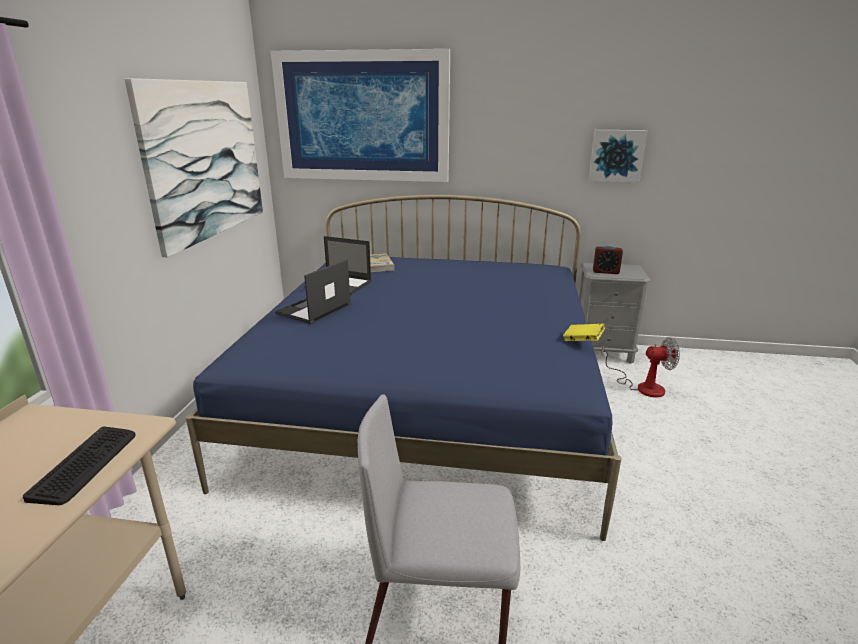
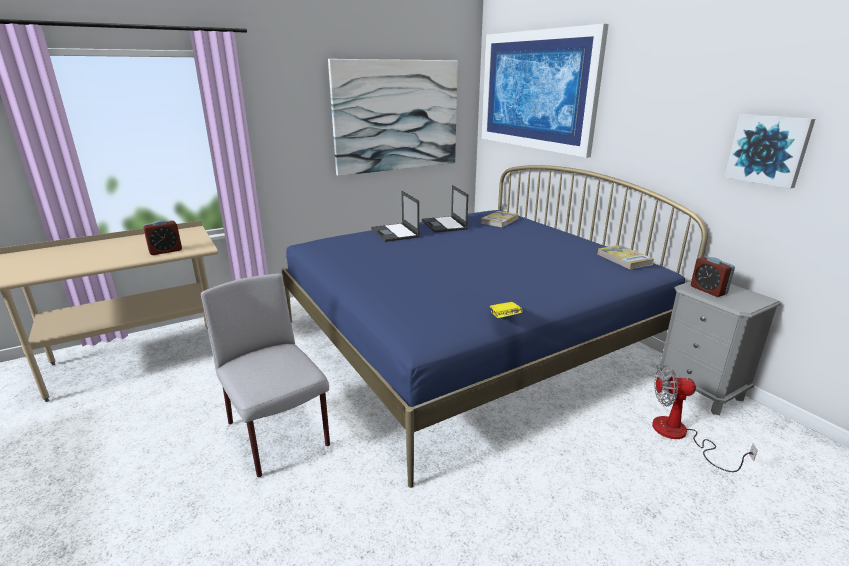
camera: 50 degrees right, 0 degrees up
keyboard [23,426,136,505] -> alarm clock [143,220,182,255]
laptop [275,259,351,324] -> laptop turned 105 degrees counterclockwise [371,191,420,242]
fan [601,337,680,397] -> fan turned 135 degrees clockwise [652,365,758,472]
none -> book [597,245,654,269]

